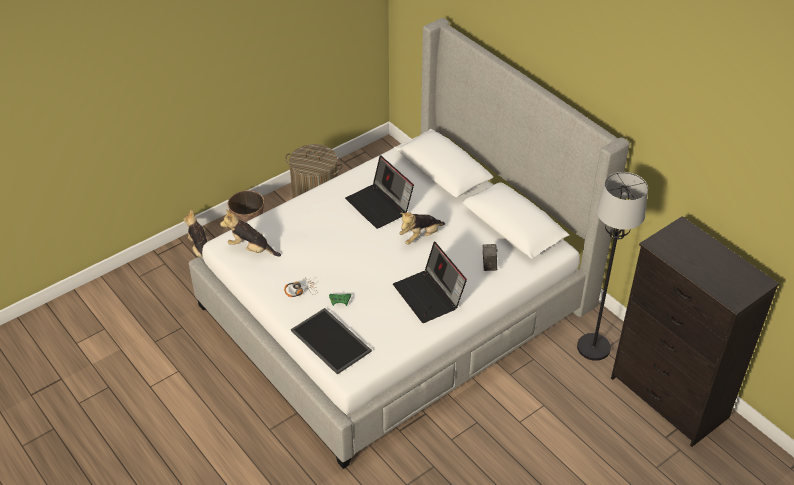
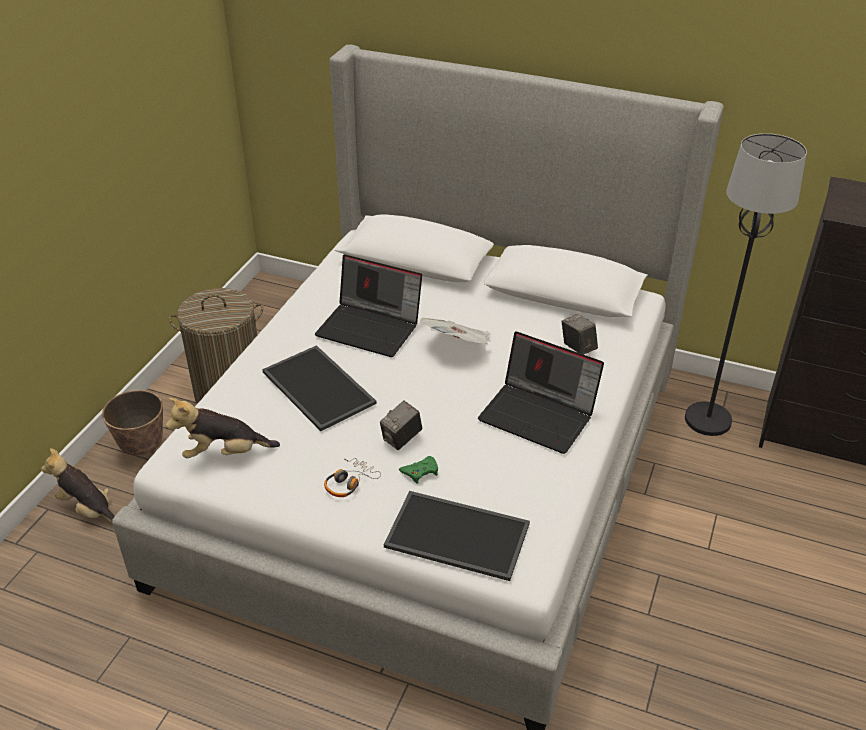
camera: 30 degrees left, 5 degrees down
plush toy [399,212,445,245] -> newspaper [420,318,491,344]
none -> tray [262,345,377,431]
none -> camera [380,401,422,450]

